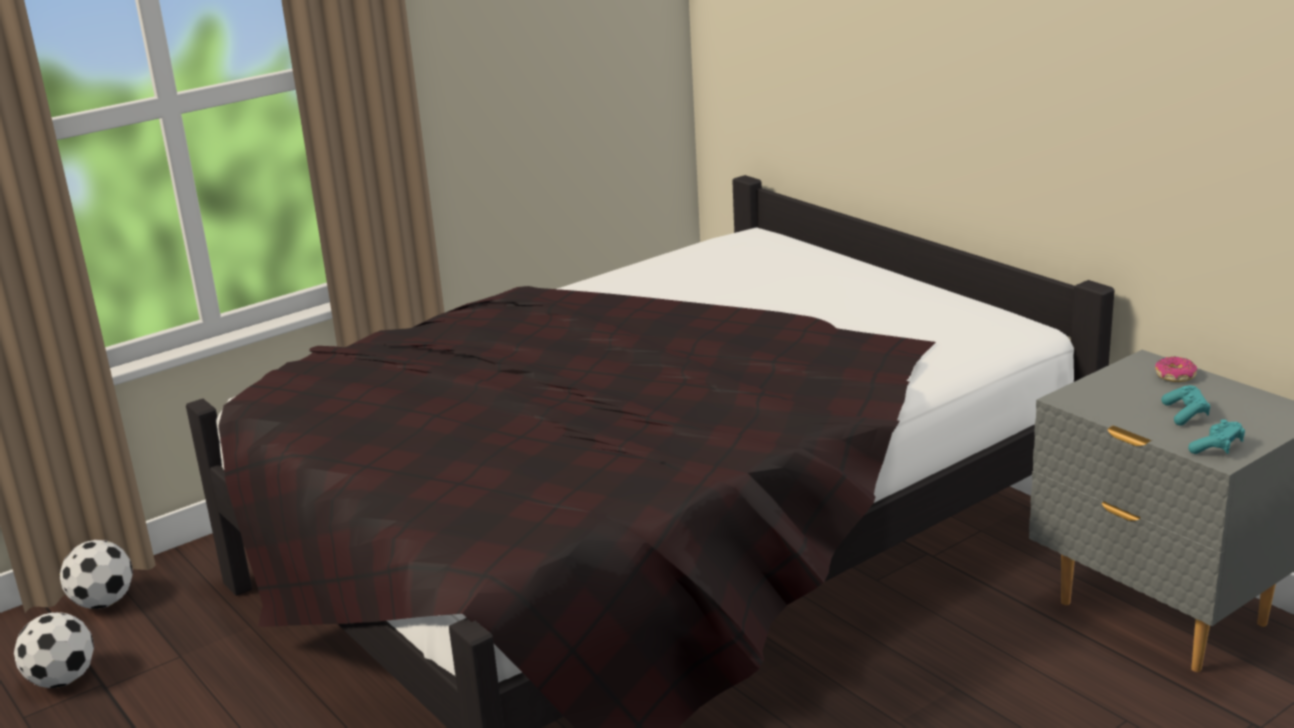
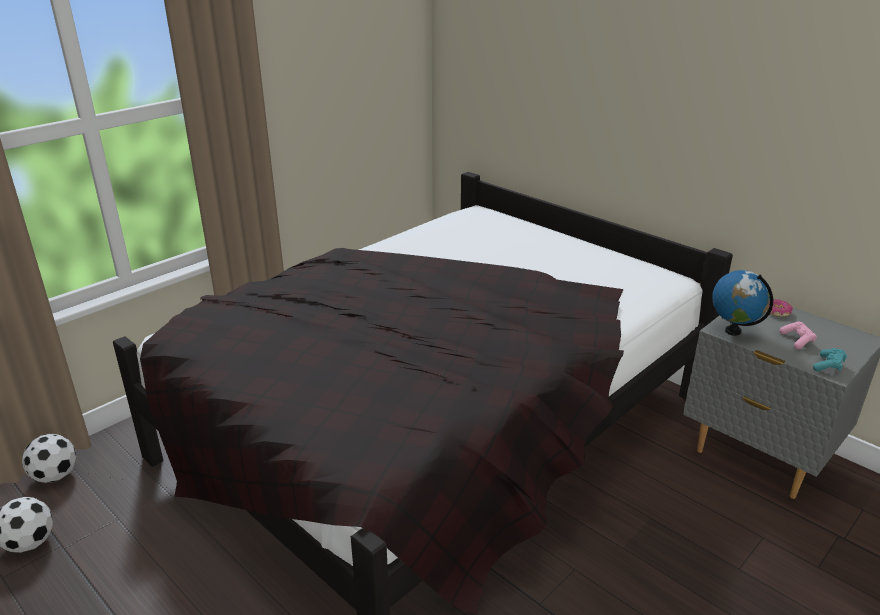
camera: 10 degrees left, 5 degrees up
turquoise game controller [1161,385,1210,426] -> pink game controller [779,322,817,349]
none -> globe [712,270,773,336]

